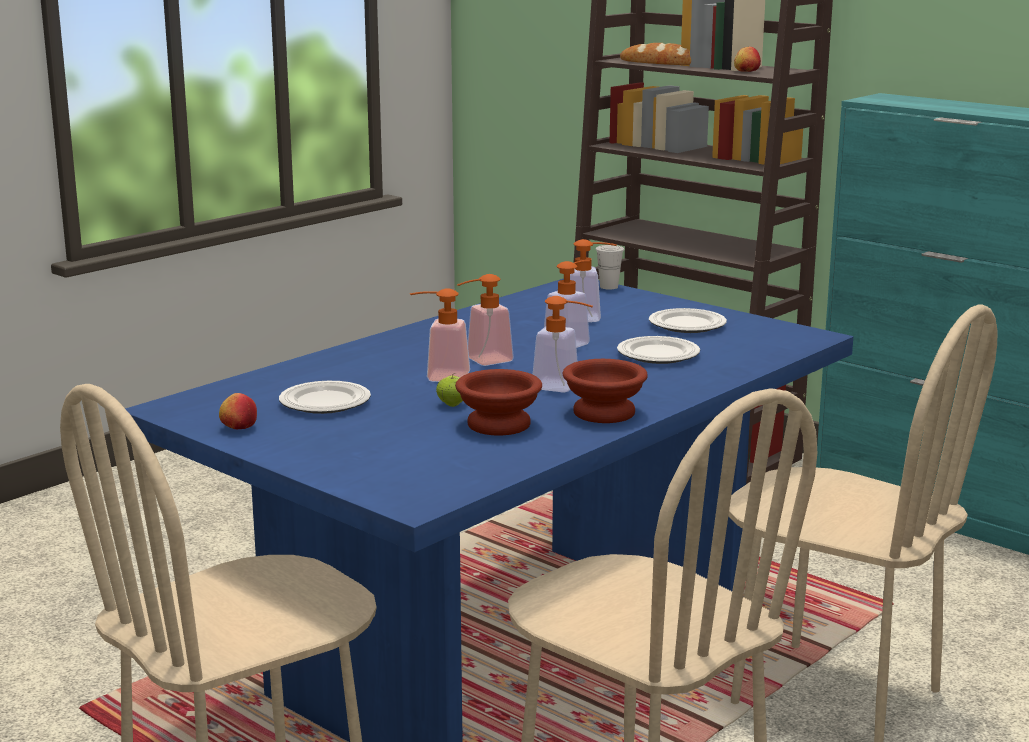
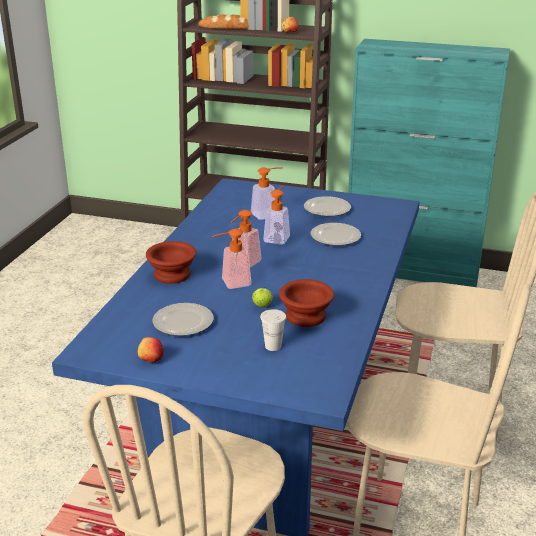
camera: 25 degrees left, 10 degrees up
soap dispenser [533,296,593,393] -> none
brown bowl [563,359,648,423] -> brown bowl moved to [146,241,196,284]
white cup [595,245,624,290] -> white cup moved to [260,309,286,351]

